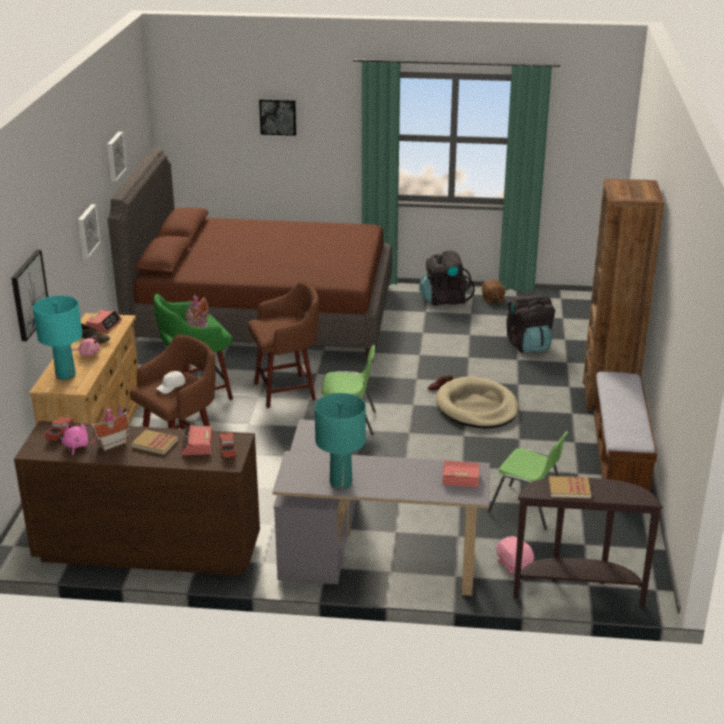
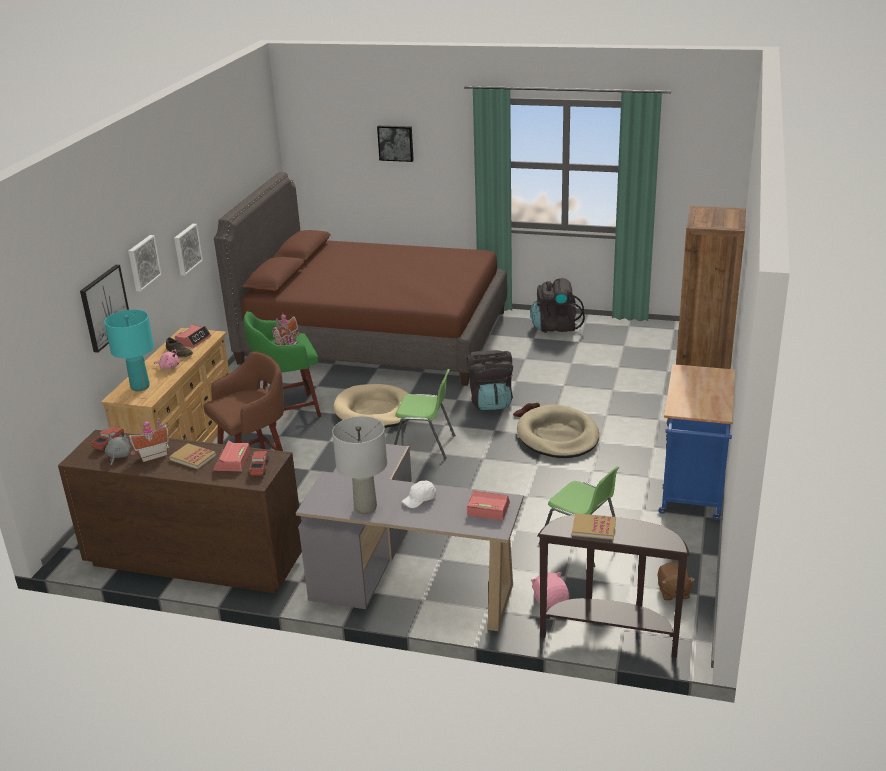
camera: 10 degrees right, 0 degrees up
pink plush toy [62,422,88,456] -> grey plush toy [105,433,131,466]
picture [107,132,127,182] -> picture moved to [128,235,162,292]
white cap [156,371,185,394] -> white cap moved to [402,481,436,508]
brown stool [248,281,319,408] -> beige dog bed [333,384,409,428]
turquoise table lamp [315,393,366,490] -> grey table lamp [332,416,387,514]
brown plush toy [482,279,507,304] -> brown plush toy moved to [657,562,695,601]
black backpack [507,295,555,352] -> black backpack moved to [467,350,513,410]
bench [593,371,657,492] -> blue cart [658,364,735,520]

